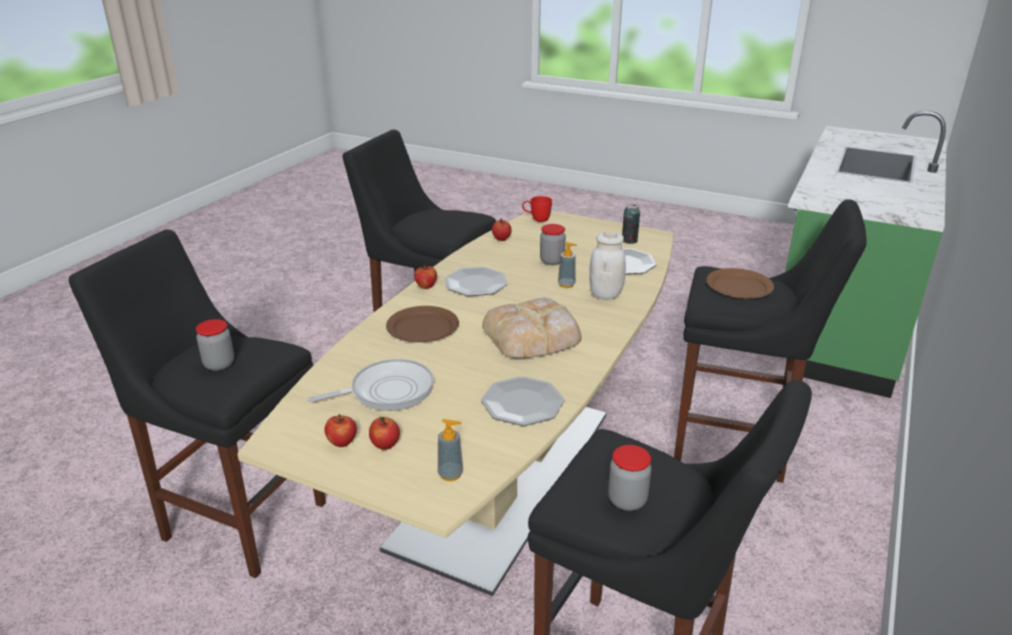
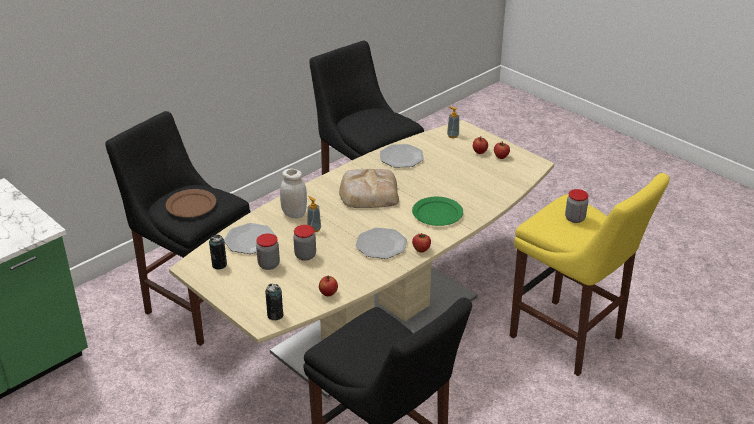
camera: 160 degrees left, 5 degrees up
black stool [69,229,326,578] -> yellow stool [510,173,670,376]
frying pan [308,359,434,411] -> none
brown plate [386,306,459,343] -> green plate [412,197,463,226]
red mug [522,196,552,222] -> can [265,283,283,320]
jar [608,445,651,511] -> jar moved to [256,234,280,270]

